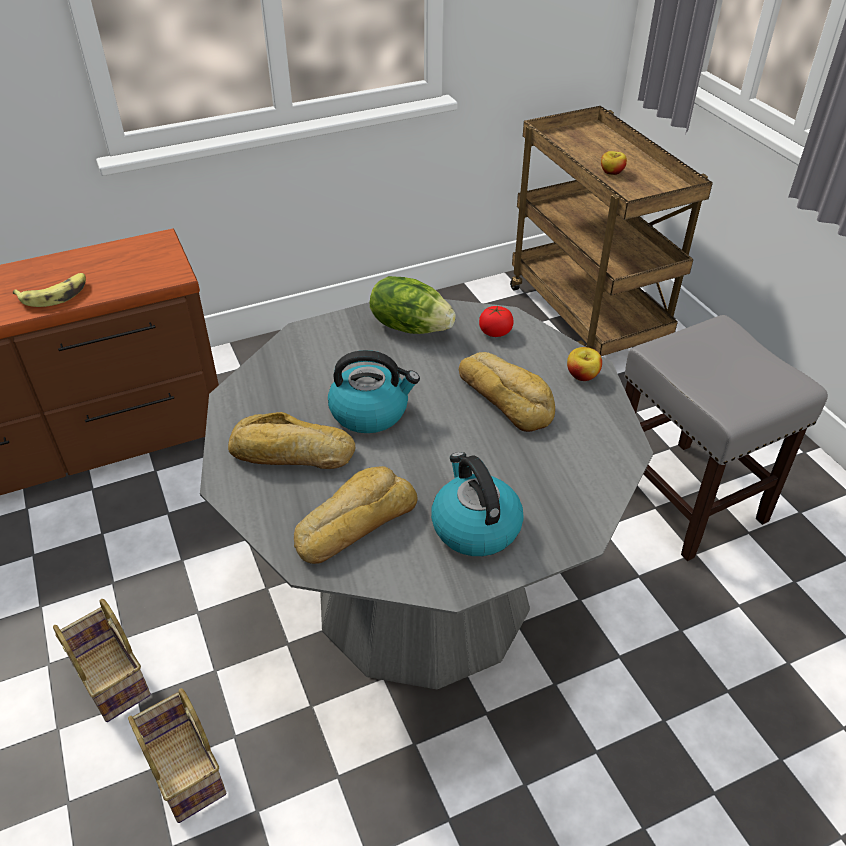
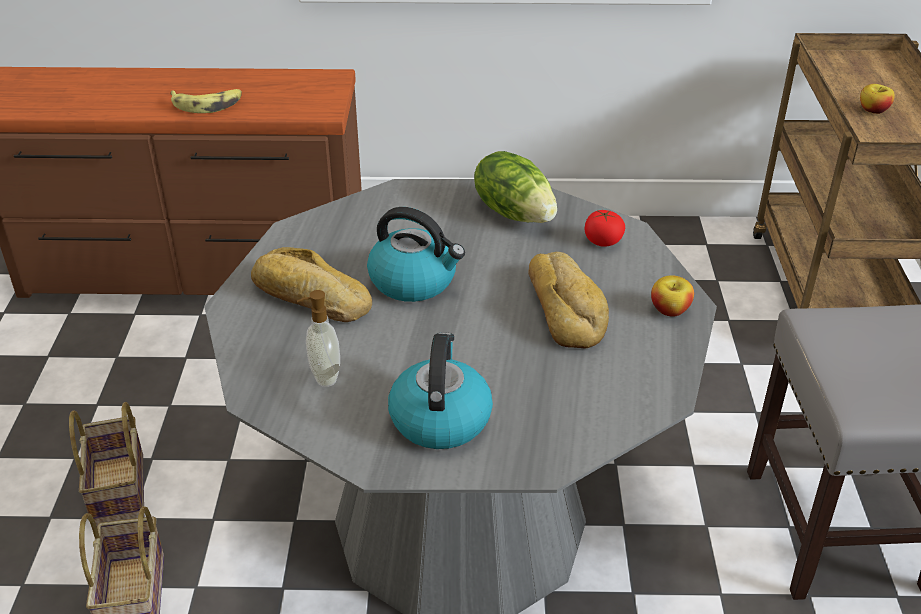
camera: 25 degrees right, 5 degrees down
bread [294,466,418,564] -> soap dispenser [297,290,340,387]

